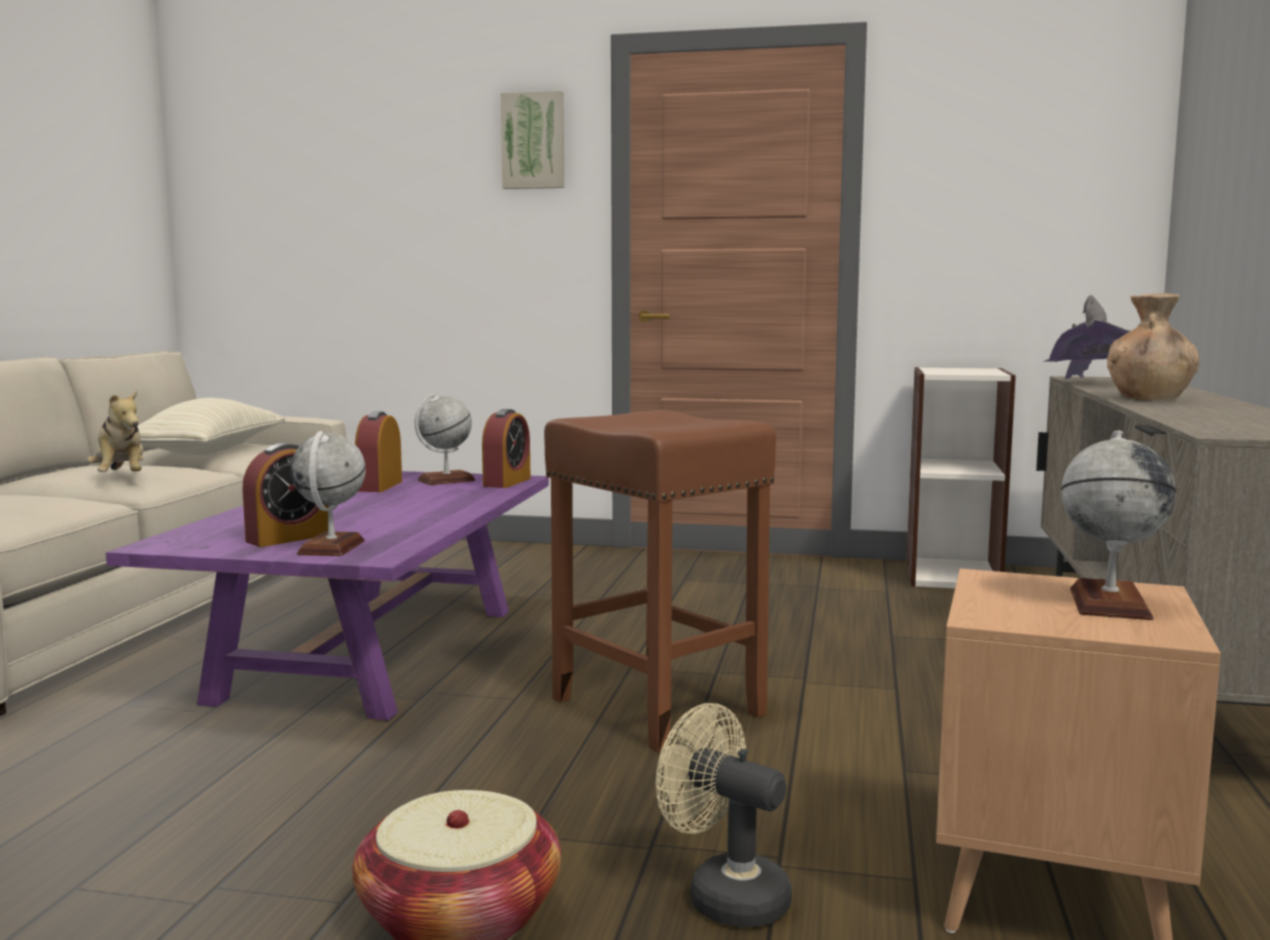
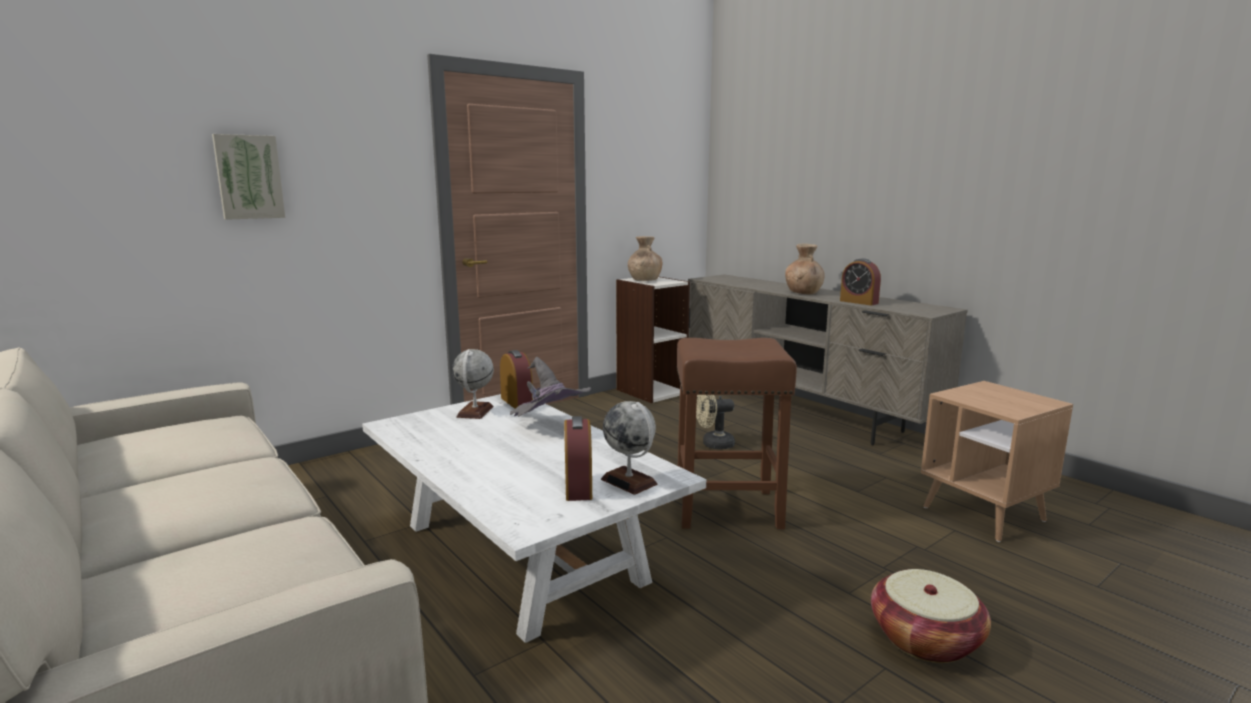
camera: 50 degrees left, 5 degrees up
plush toy [87,390,143,472] -> none
purple coffee table [106,471,549,721] -> white coffee table [362,394,706,643]
beige pillow [137,398,285,455] -> none
alarm clock [355,411,402,492] -> alarm clock moved to [840,258,881,305]
picture [501,91,564,189] -> picture moved to [212,134,285,220]
beige fan [656,703,792,928] -> beige fan moved to [696,395,735,449]
grey hat [1044,295,1130,379] -> grey hat moved to [510,357,591,417]
globe [1061,431,1176,620] -> none
none -> brown vase [628,236,662,281]

